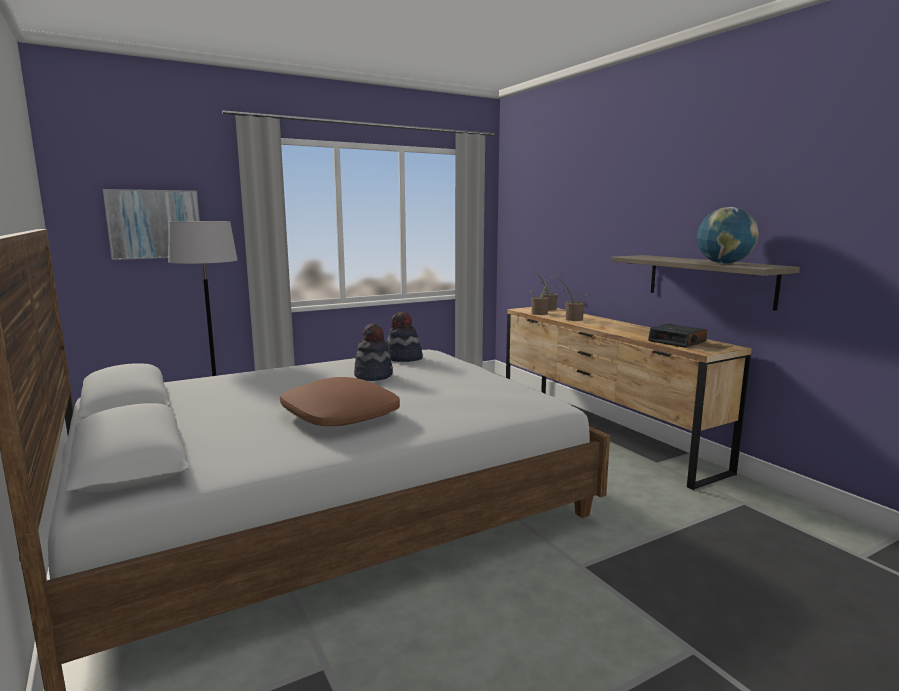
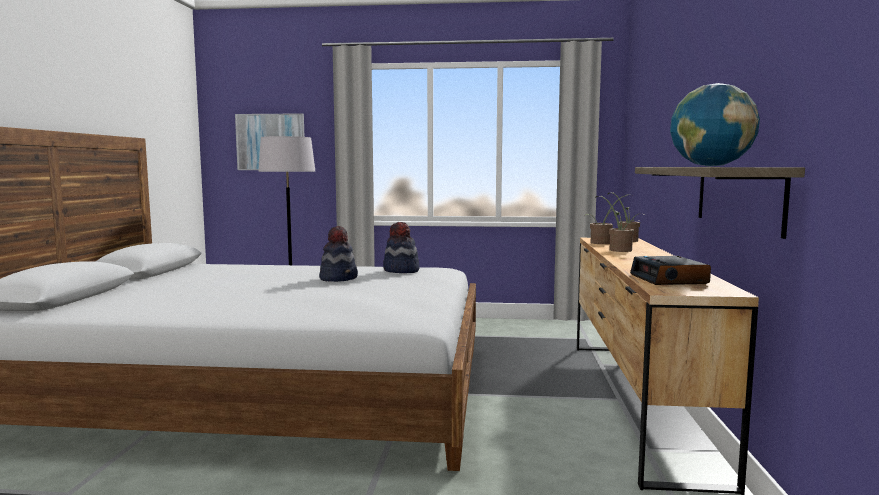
camera: 35 degrees right, 5 degrees down
brown pillow [280,377,400,426] -> none

